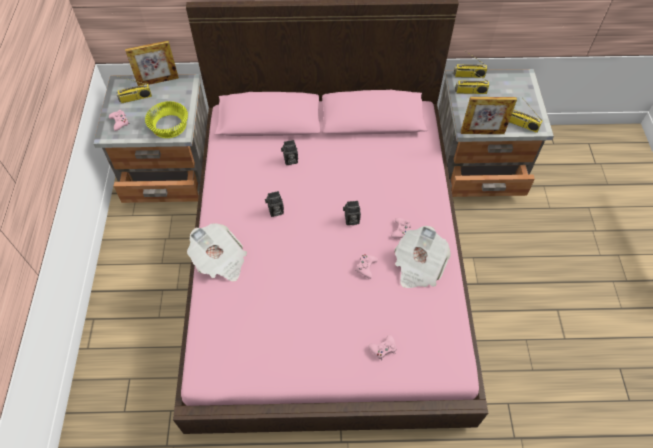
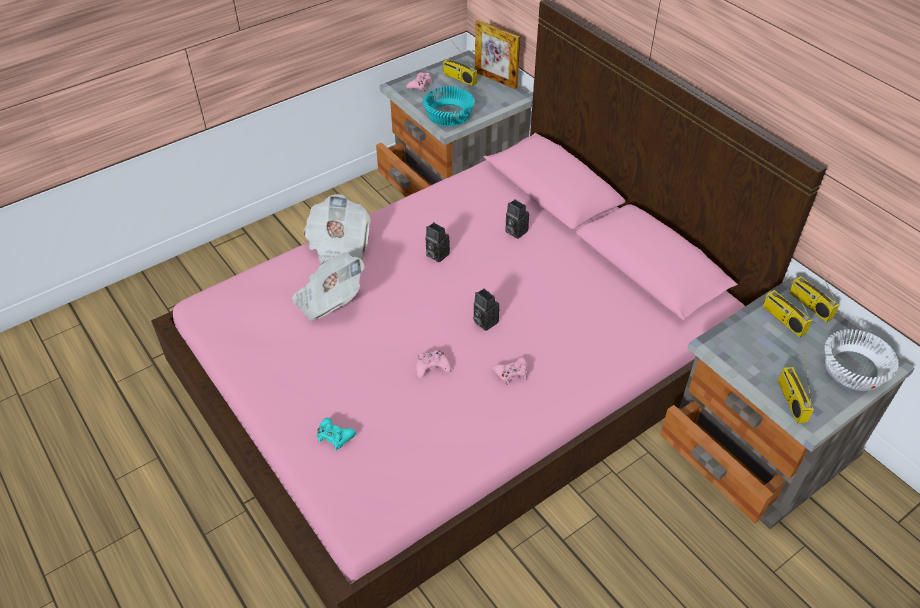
camera: 55 degrees right, 10 degrees down
yellow bowl [145,101,188,138] -> turquoise bowl [423,86,475,127]
pink game controller [368,335,397,360] -> turquoise game controller [317,417,356,450]
newspaper [395,226,451,288] -> newspaper moved to [292,252,365,322]
picture frame [461,97,517,134] -> none
none -> white bowl [825,329,899,391]

